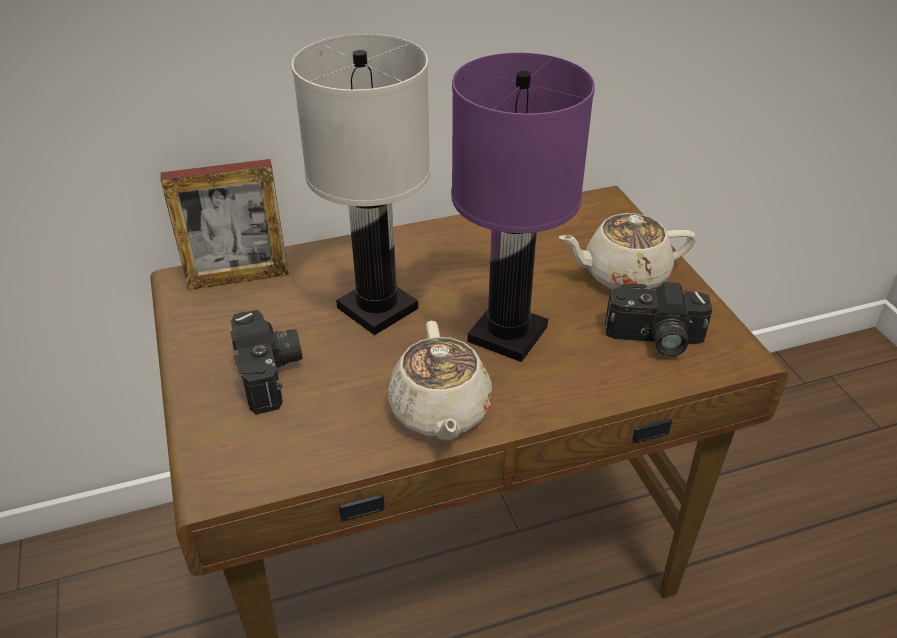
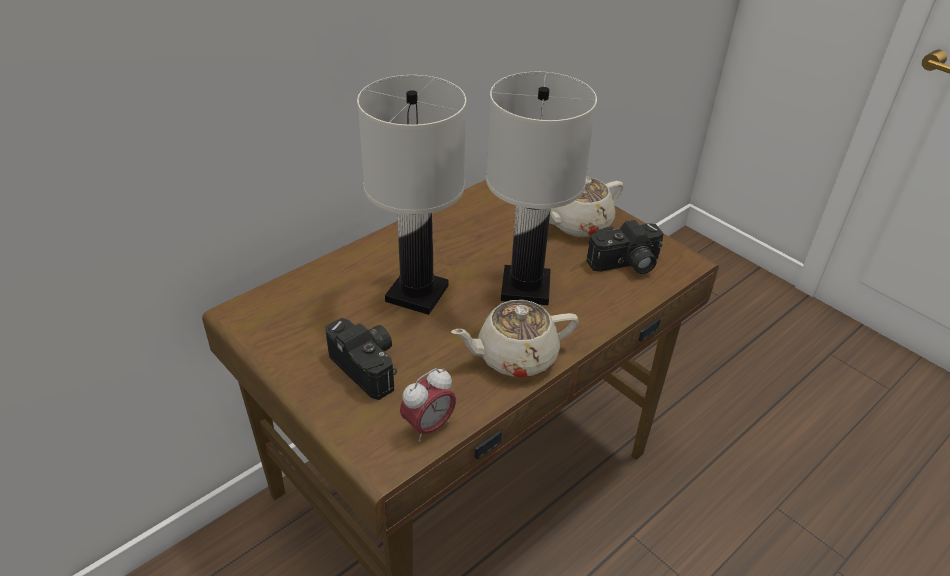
camera: 25 degrees left, 0 degrees up
picture frame [160,159,289,290] -> none
beige teapot [388,321,492,441] -> beige teapot turned 105 degrees clockwise [451,300,579,377]
purple table lamp [451,53,595,362] -> white table lamp [486,72,597,305]
none -> alarm clock [400,368,456,442]

